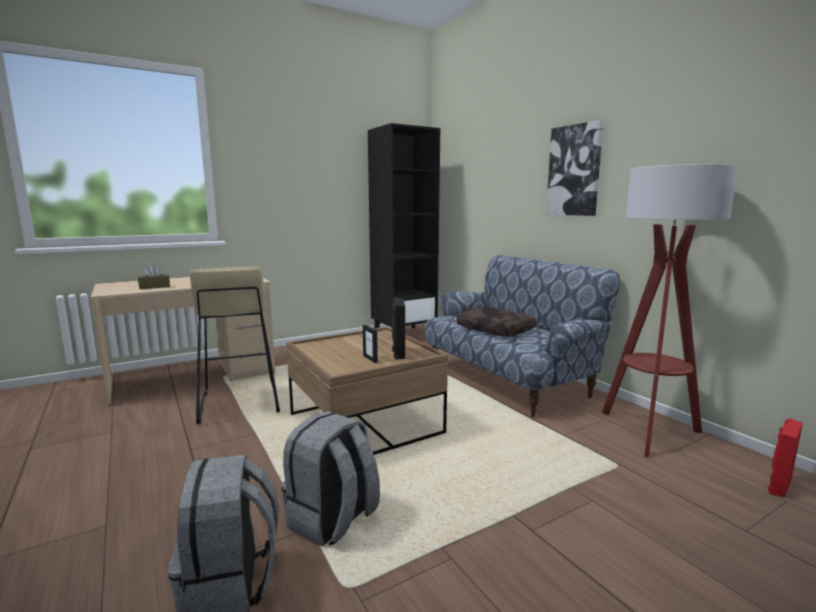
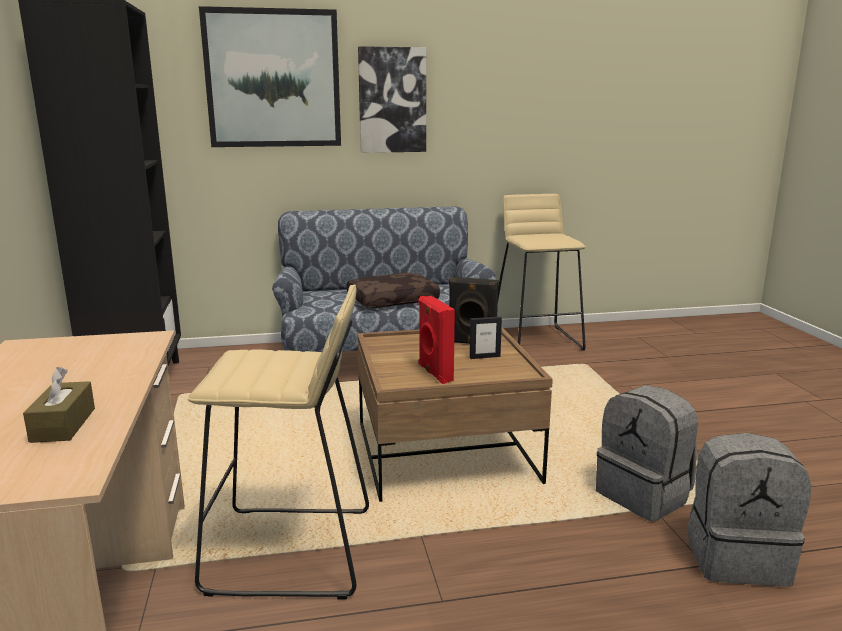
camera: 70 degrees left, 5 degrees up
floor lamp [602,164,738,458] -> beige stool [498,194,586,351]
red speaker [768,418,803,498] -> red speaker moved to [419,296,455,384]
none -> picture [199,6,341,147]

